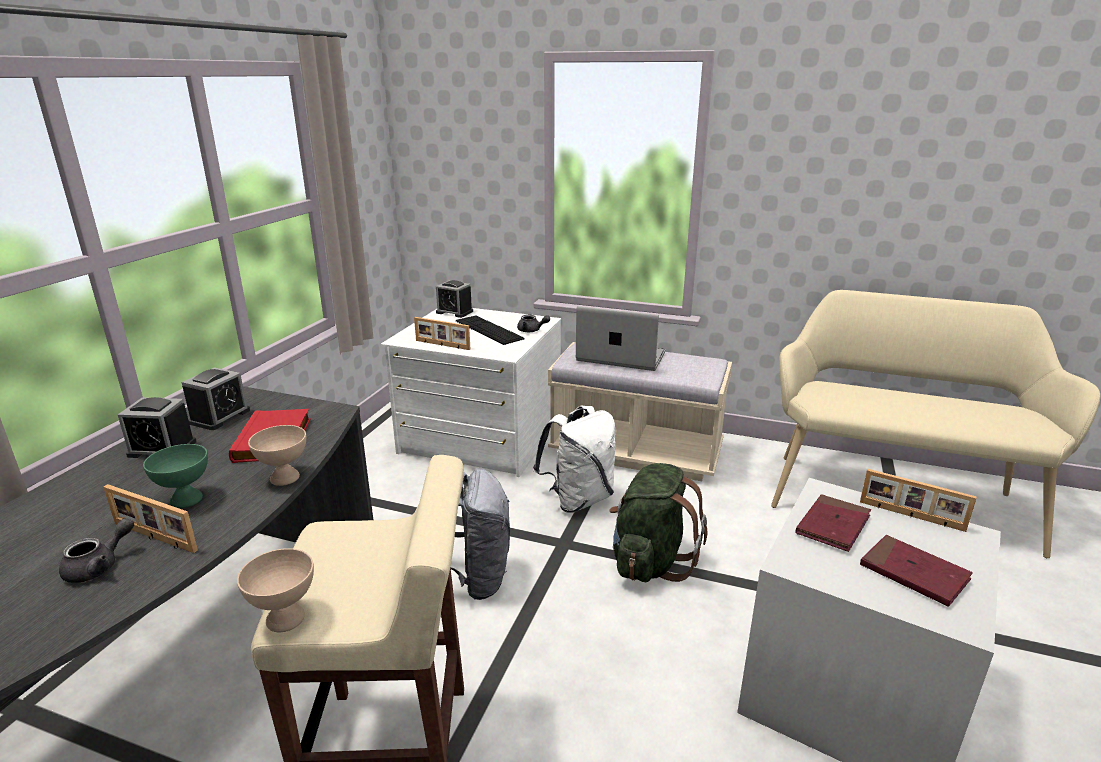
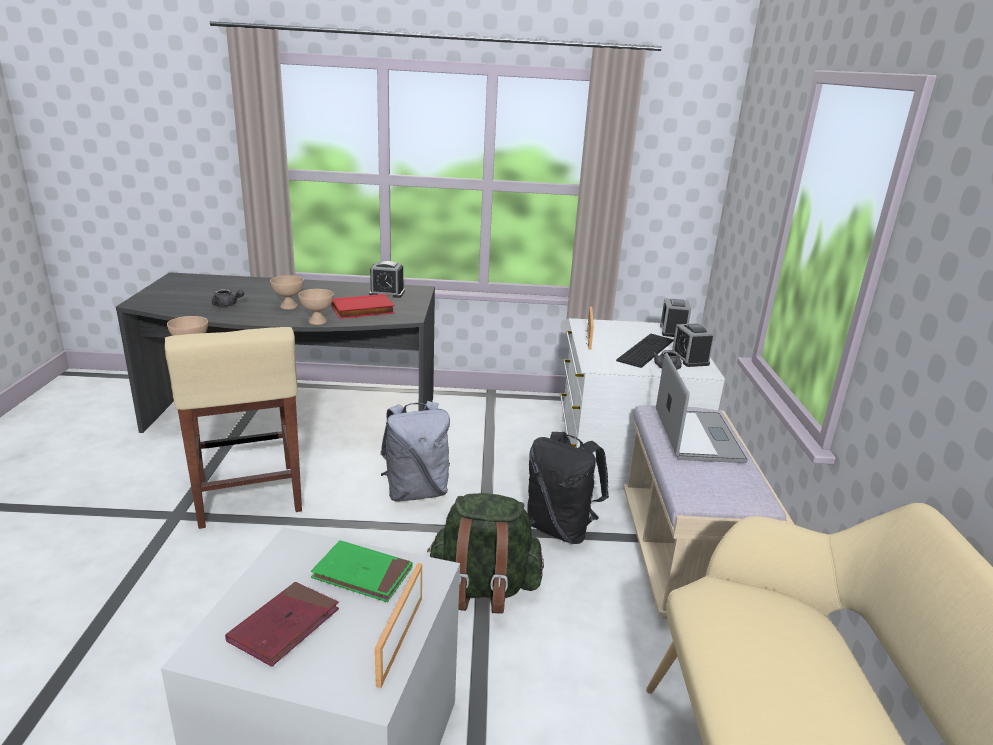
camera: 70 degrees right, 0 degrees up
picture frame [103,484,198,553] -> none
alarm clock [118,397,196,458] -> alarm clock moved to [672,323,715,367]
green bowl [143,444,208,508] -> beige bowl [270,275,304,310]
white backpack [533,406,616,513] -> black backpack [527,432,609,544]
red book [795,494,871,552] -> green book [311,540,412,602]

